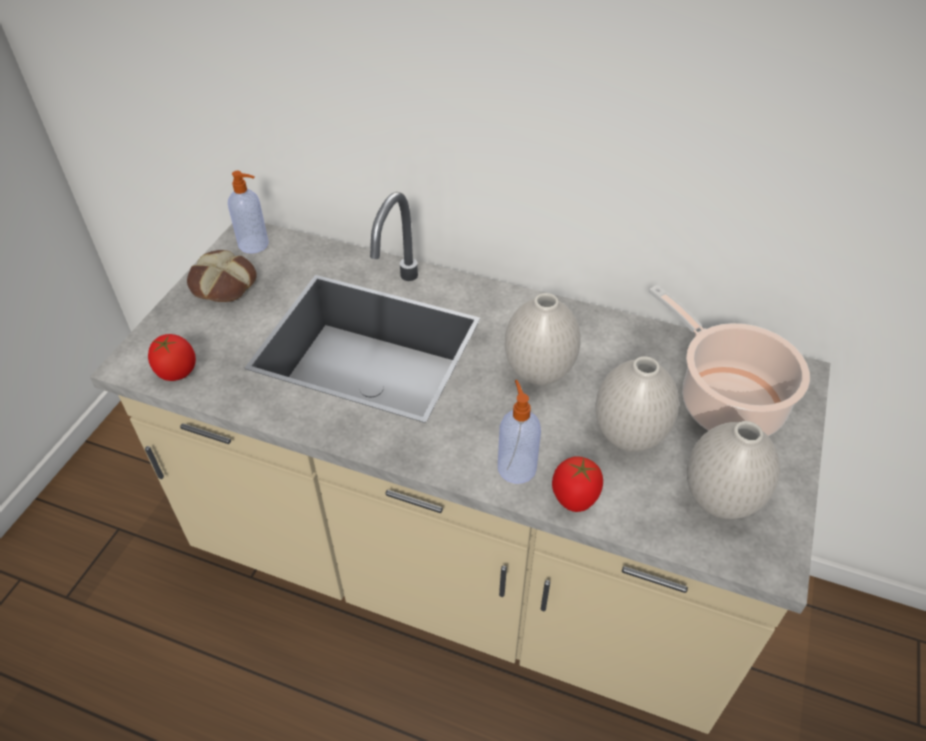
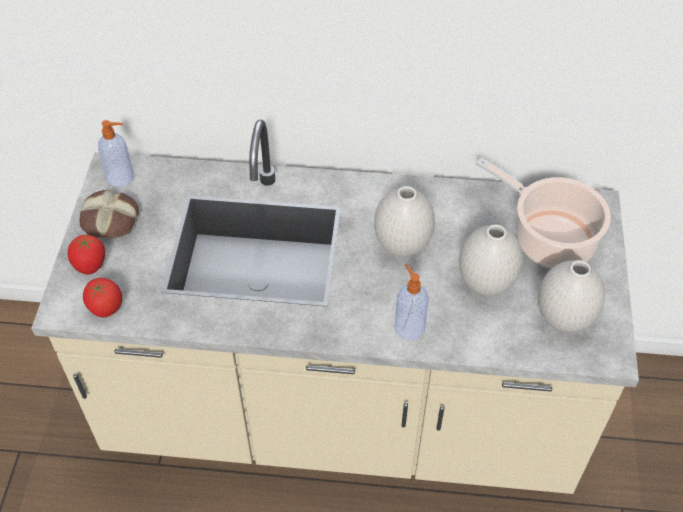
camera: 15 degrees left, 5 degrees up
tomato [552,456,603,512] -> tomato moved to [68,235,105,274]

